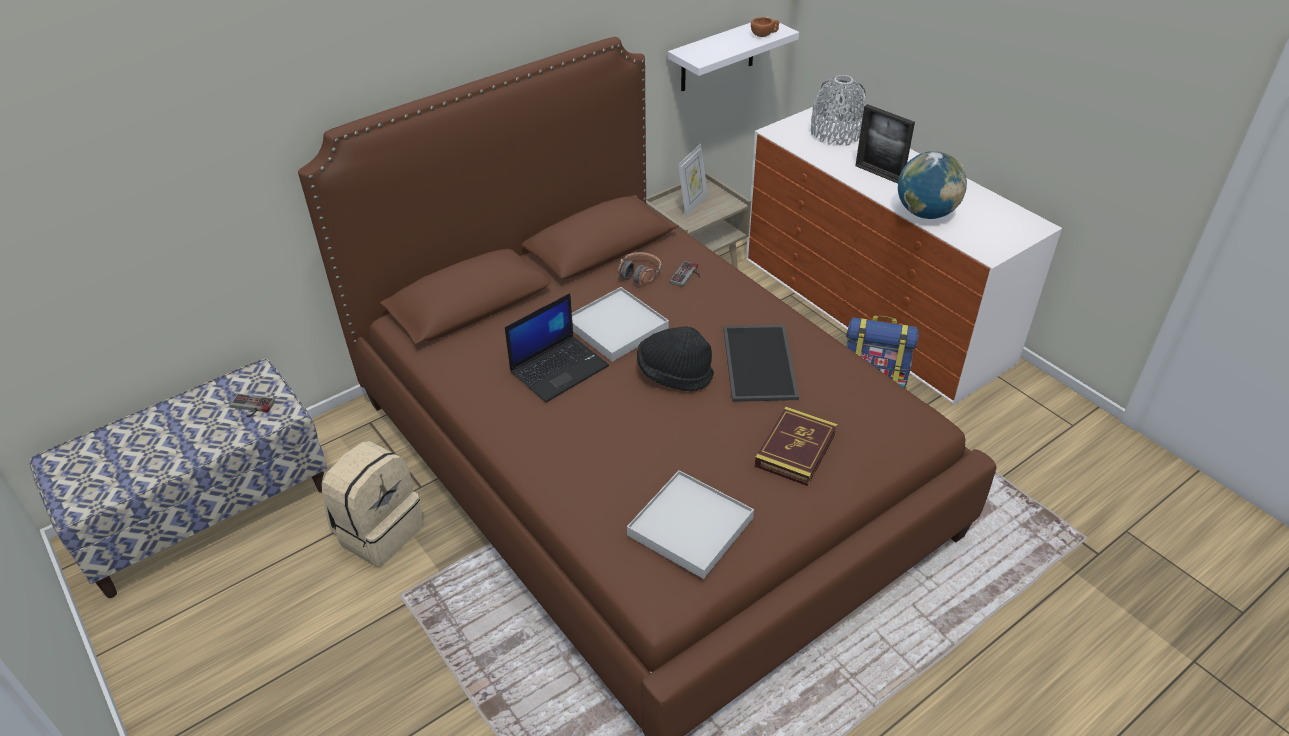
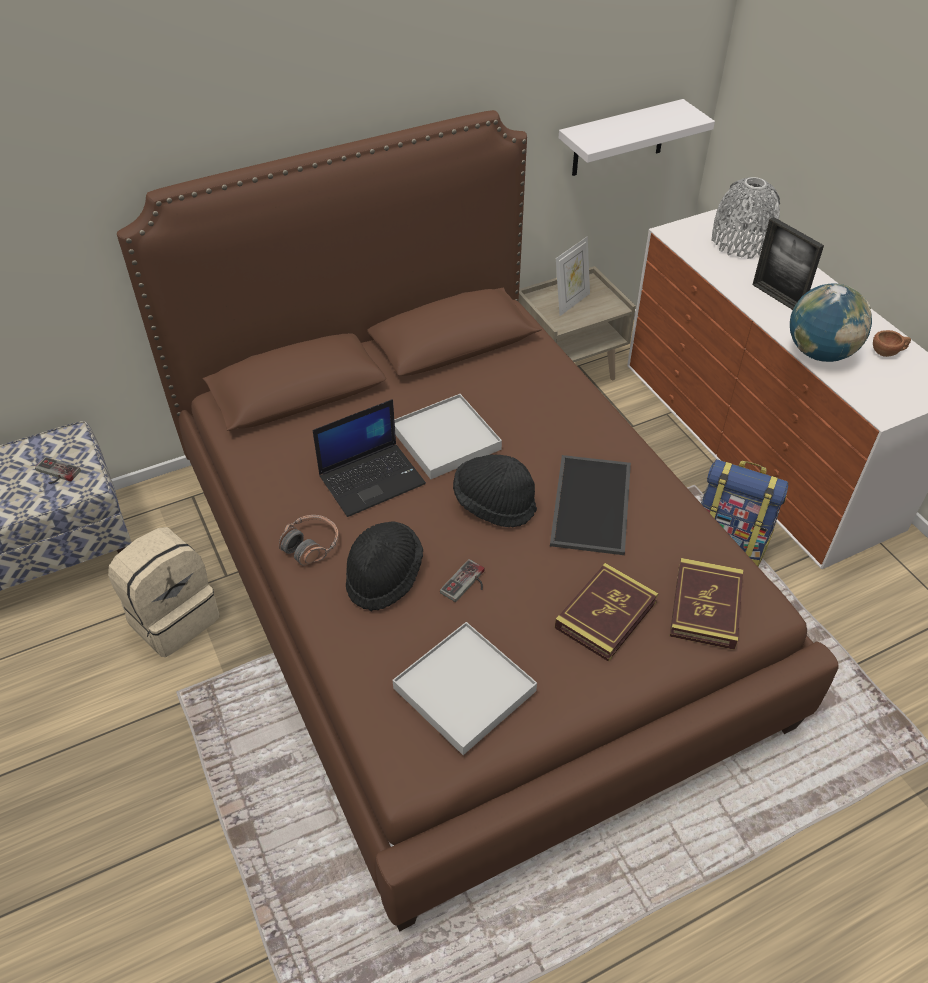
camera: 10 degrees right, 5 degrees up
headphones [618,252,661,286] -> headphones moved to [279,515,339,566]
game controller [670,261,700,287] -> game controller moved to [440,559,485,602]
brown cup [751,17,779,37] -> brown cup moved to [873,330,911,357]
none -> black hat [346,521,423,611]
none -> book [670,558,743,650]

